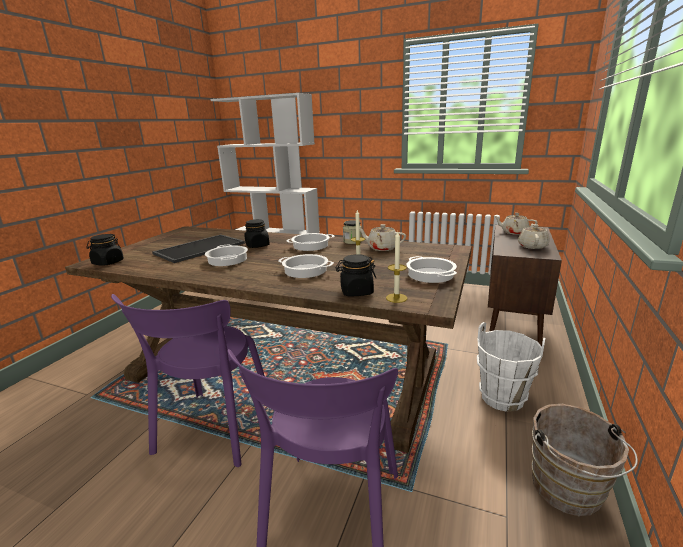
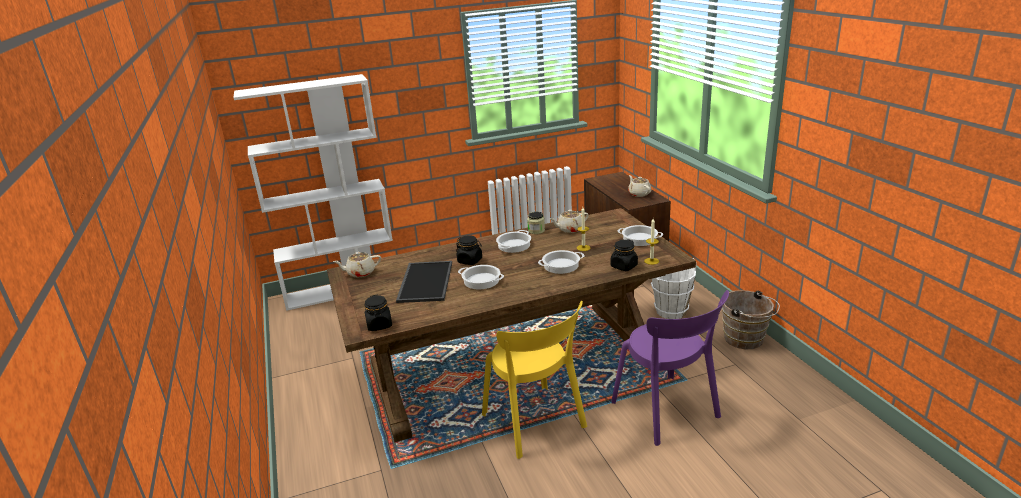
camera: 40 degrees left, 5 degrees up
purple chair [111,294,265,467] -> yellow chair [482,301,587,459]
beige teapot [494,213,538,235] -> beige teapot moved to [333,252,381,277]

